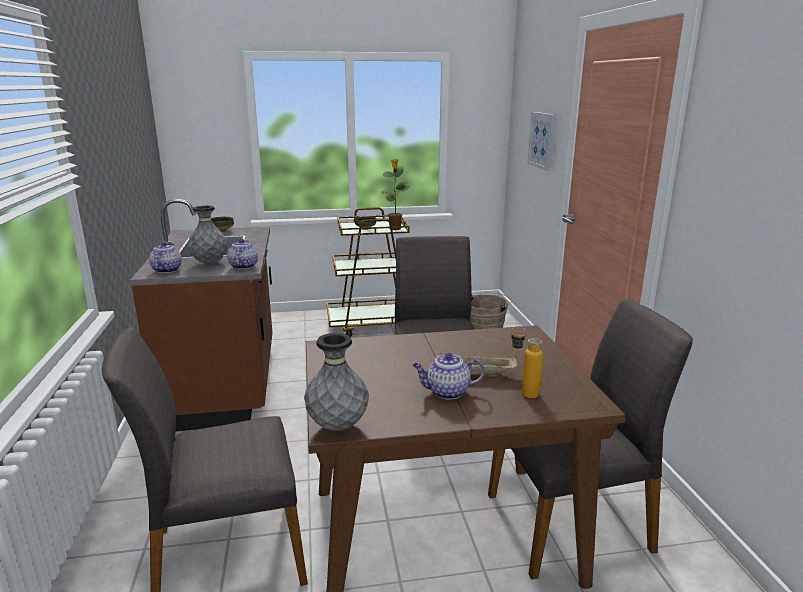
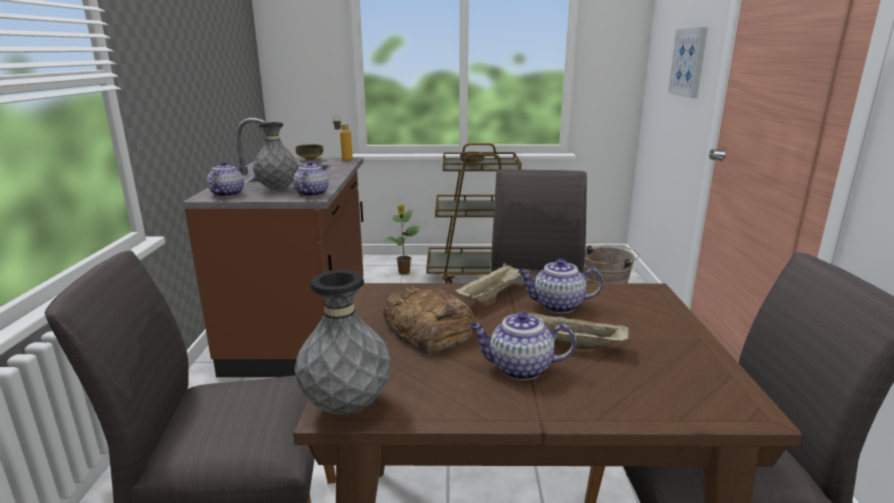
camera: 10 degrees right, 0 degrees up
potted plant [380,159,410,230] -> potted plant moved to [384,205,421,275]
bottle [511,326,543,398] -> bottle moved to [333,116,353,161]
none -> bread [383,286,474,355]
none -> beige tray [455,263,530,303]
none -> teapot [518,259,603,313]

